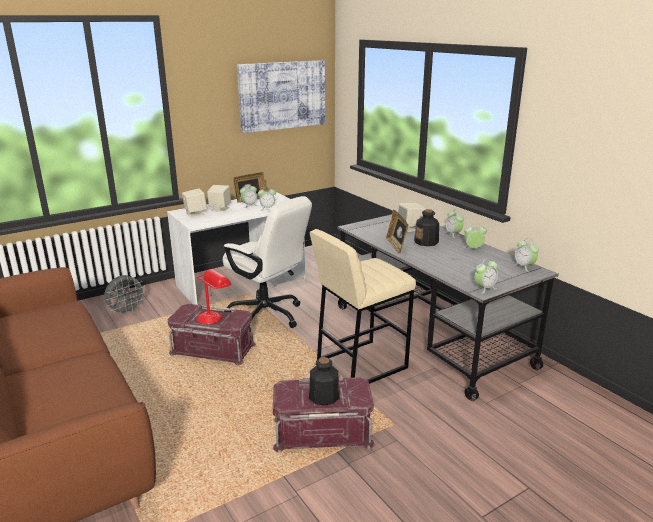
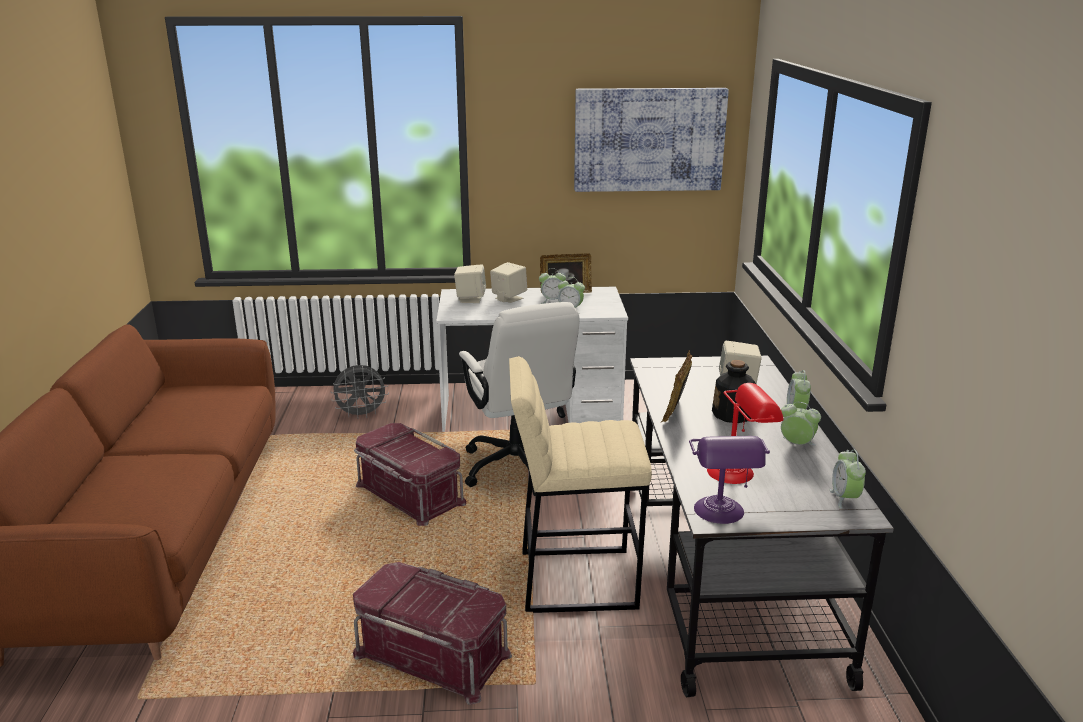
camera: 30 degrees right, 0 degrees up
red table lamp [197,269,231,324] -> red table lamp moved to [707,383,784,484]
bottle [309,357,339,406] -> none
alarm clock [475,258,498,294] -> purple table lamp [689,436,770,524]

